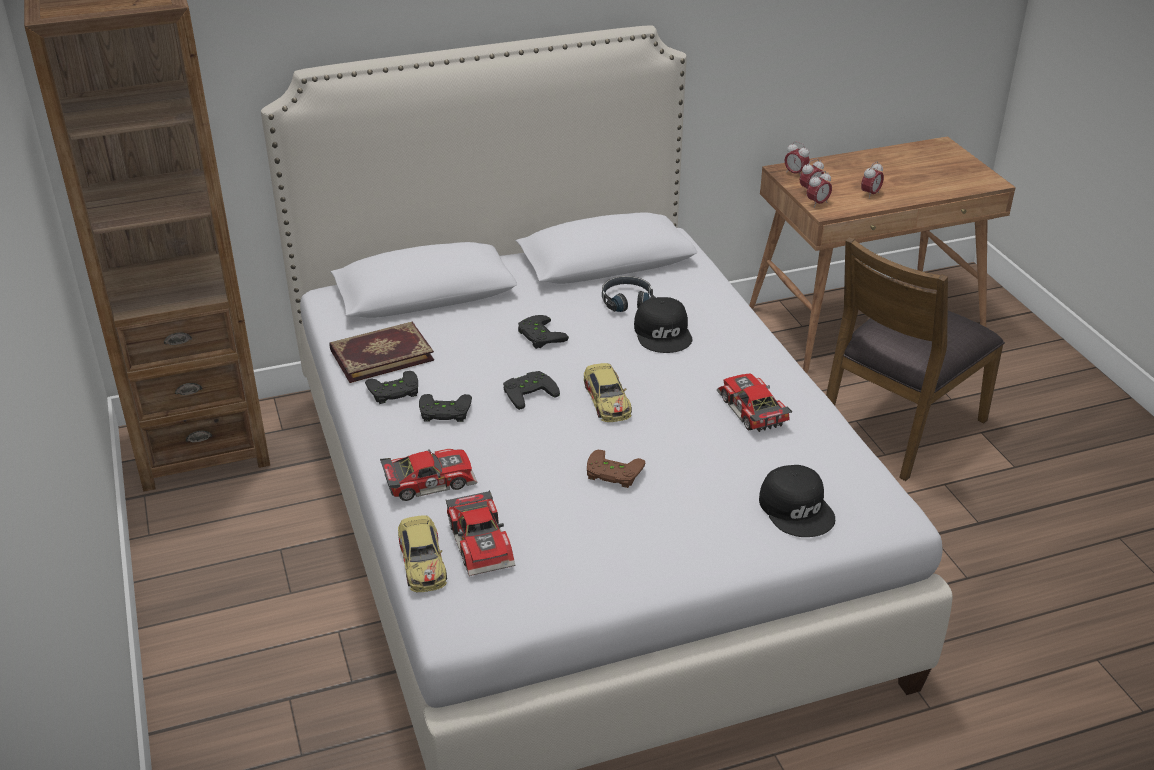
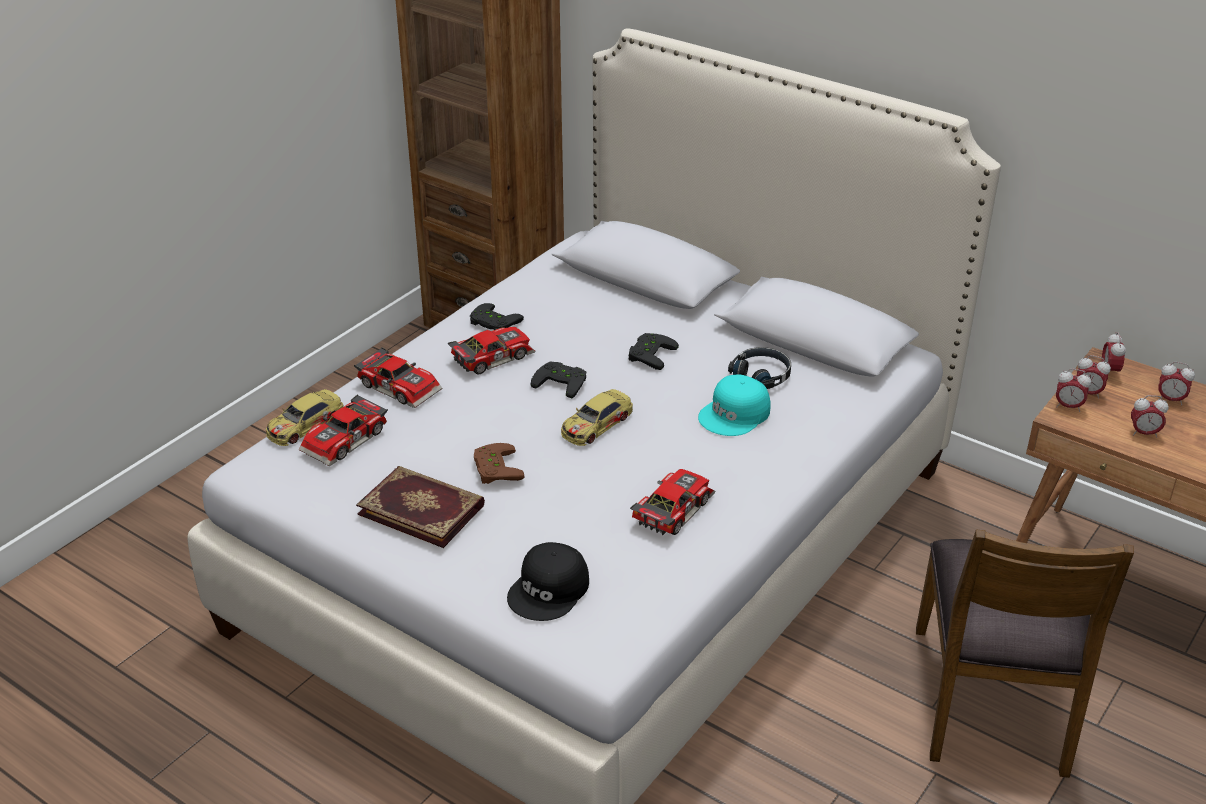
camera: 55 degrees right, 0 degrees up
book [329,322,434,383] -> book moved to [356,466,485,548]
black game controller [419,394,472,422] -> toy car [448,327,535,374]
black cap [634,297,692,353] -> turquoise cap [698,374,771,436]
brown chair [826,237,1005,481] -> brown chair turned 90 degrees counterclockwise [916,530,1134,778]
none -> alarm clock [1158,362,1195,405]

